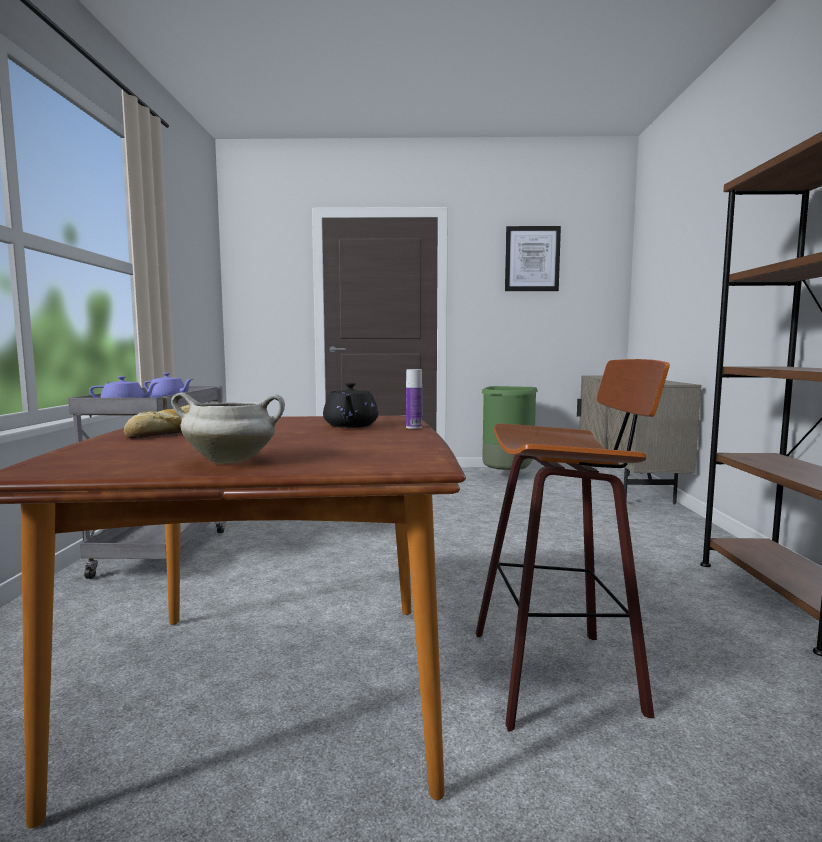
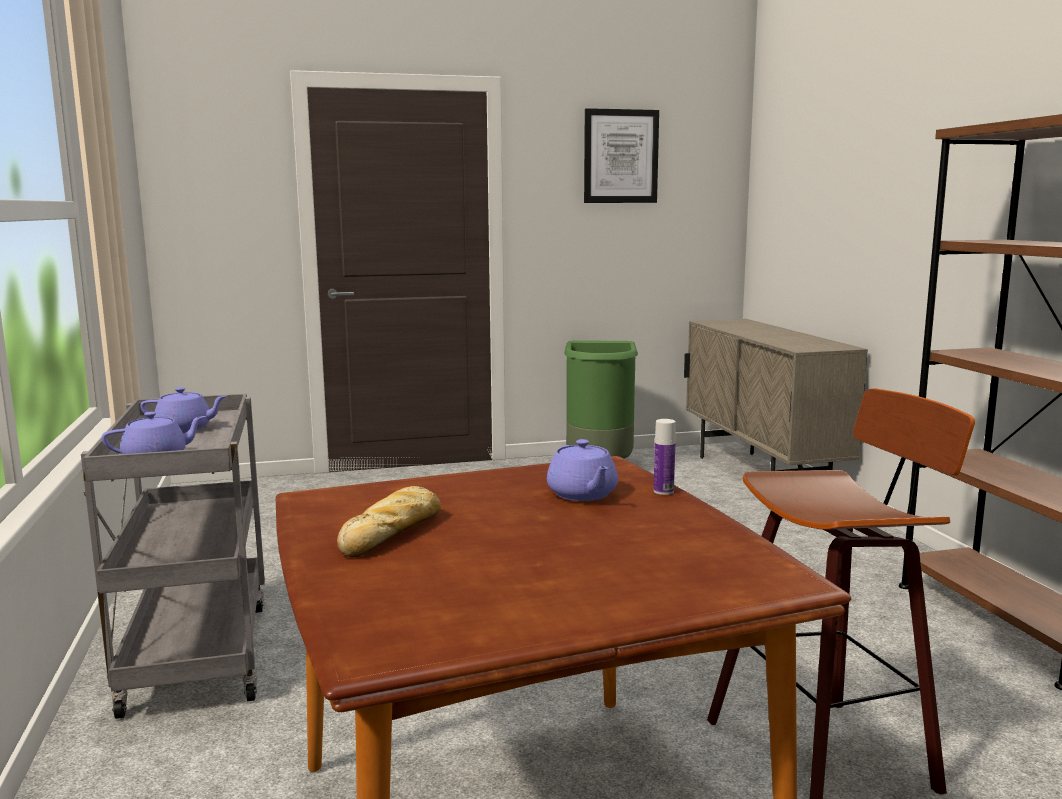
camera: 15 degrees left, 5 degrees up
white cooking pot [171,392,285,464] -> none
black teapot [323,383,378,428] -> purple teapot [547,439,618,501]

